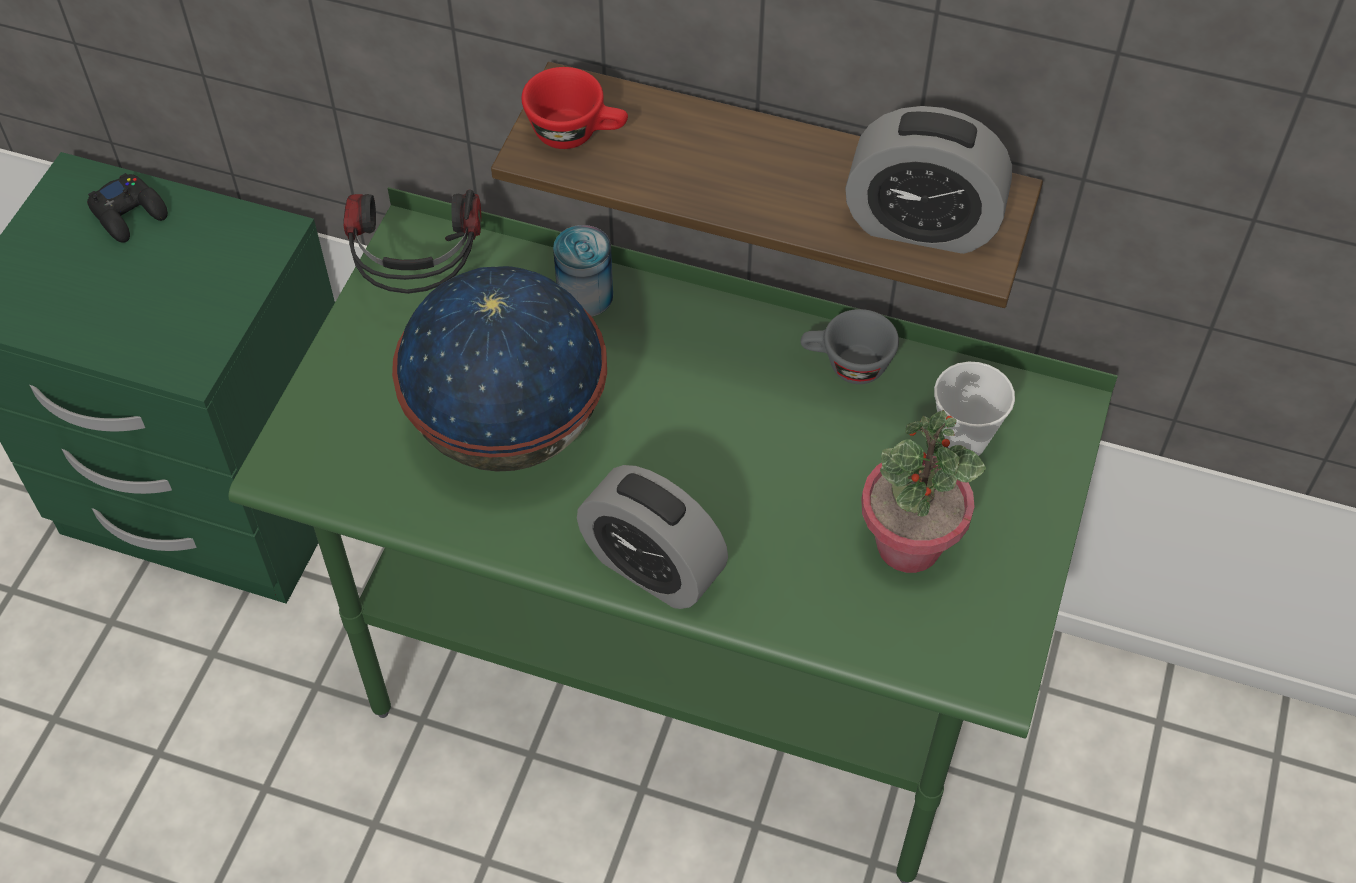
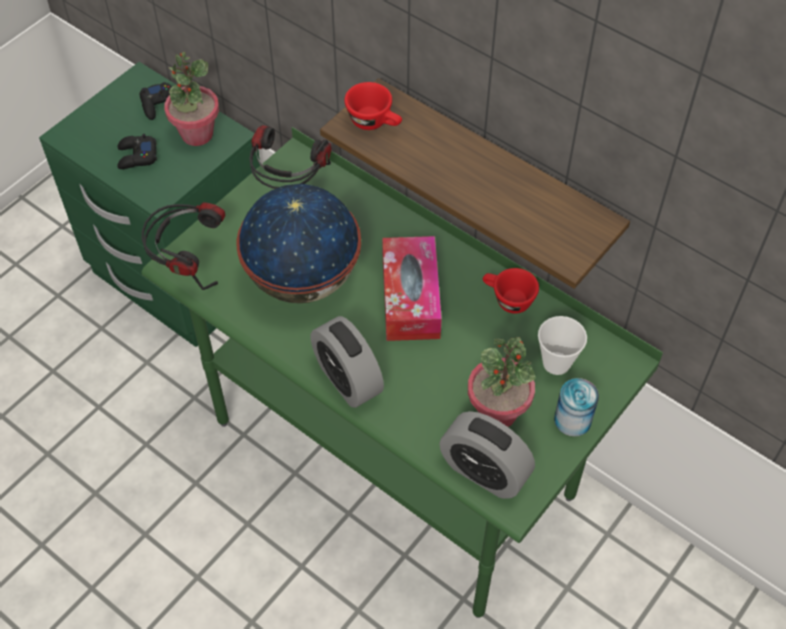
camera: 20 degrees right, 0 degrees up
can [553,225,613,317] -> can moved to [554,378,599,437]
grey cup [800,309,899,384] -> red cup [483,268,539,314]
alarm clock [845,106,1012,254] -> alarm clock moved to [439,411,535,499]
none -> black game controller [117,134,157,169]
none -> headphones [142,202,225,290]
none -> potted plant [164,52,219,146]
none -> tissue box [382,236,442,341]

